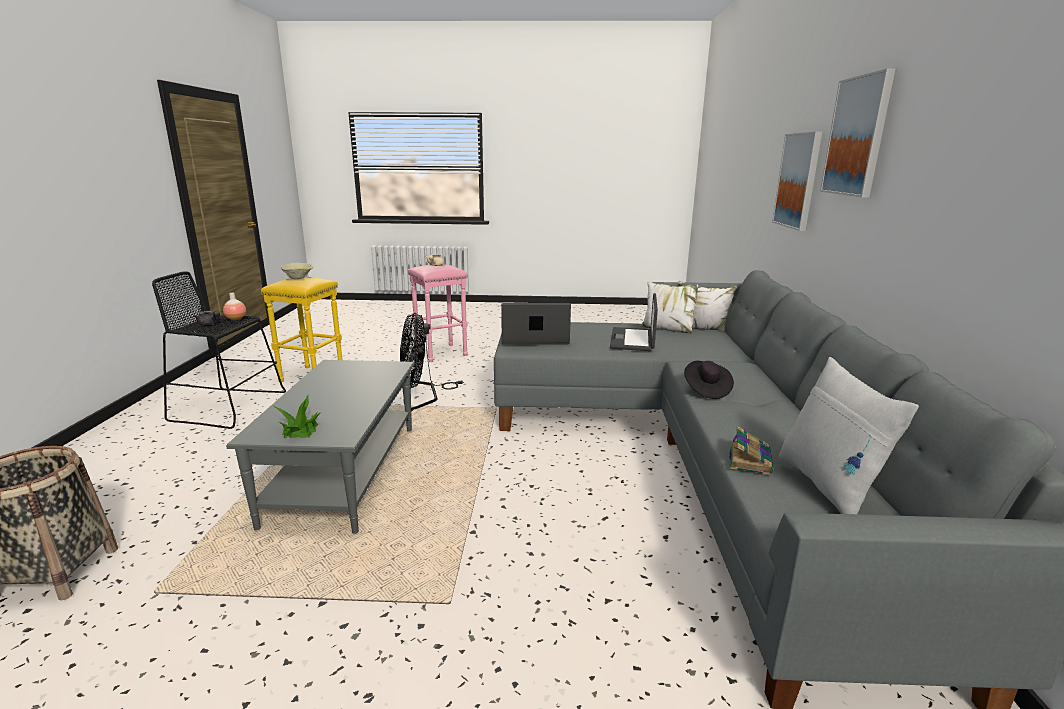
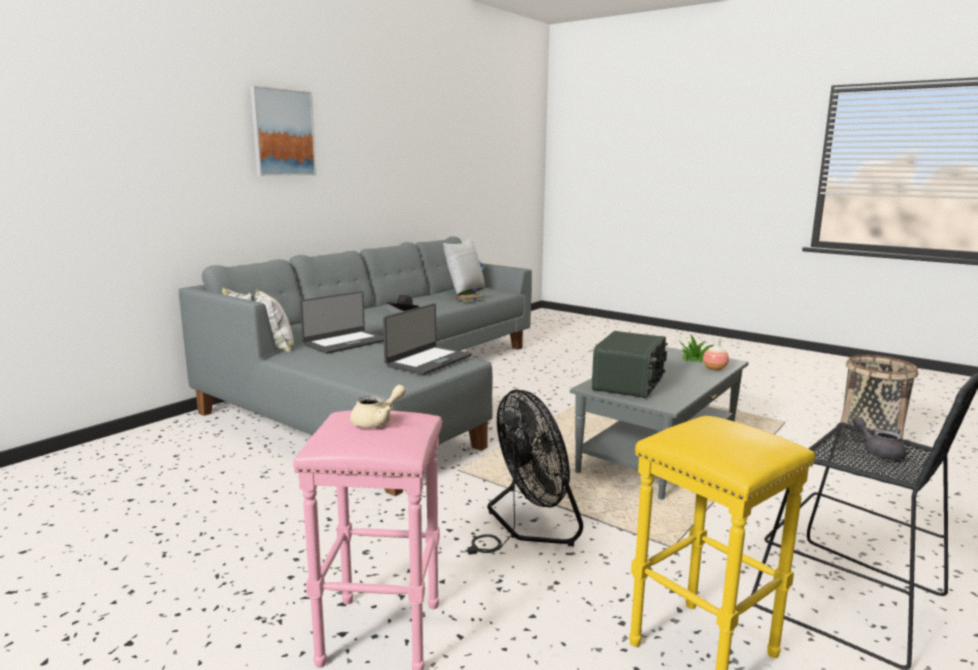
camera: 145 degrees left, 5 degrees down
vase [223,293,246,320] -> vase moved to [703,338,729,371]
beige bowl [281,263,313,279] -> none
black fan [400,313,463,411] -> black fan turned 45 degrees counterclockwise [465,390,583,555]
laptop [501,303,571,345] -> laptop turned 90 degrees counterclockwise [383,303,472,375]
picture [772,131,822,231] -> none
none -> radio [592,331,668,398]

